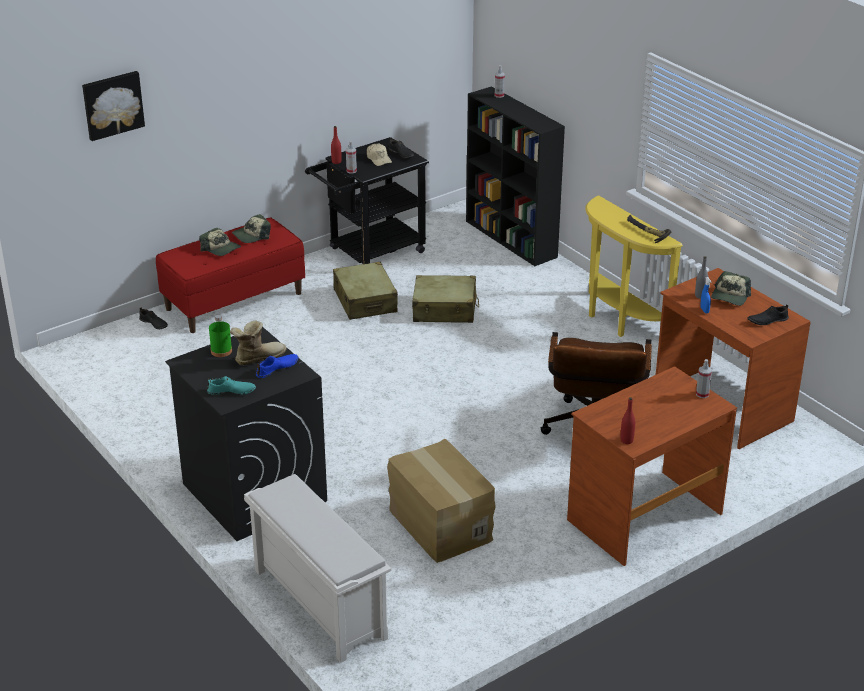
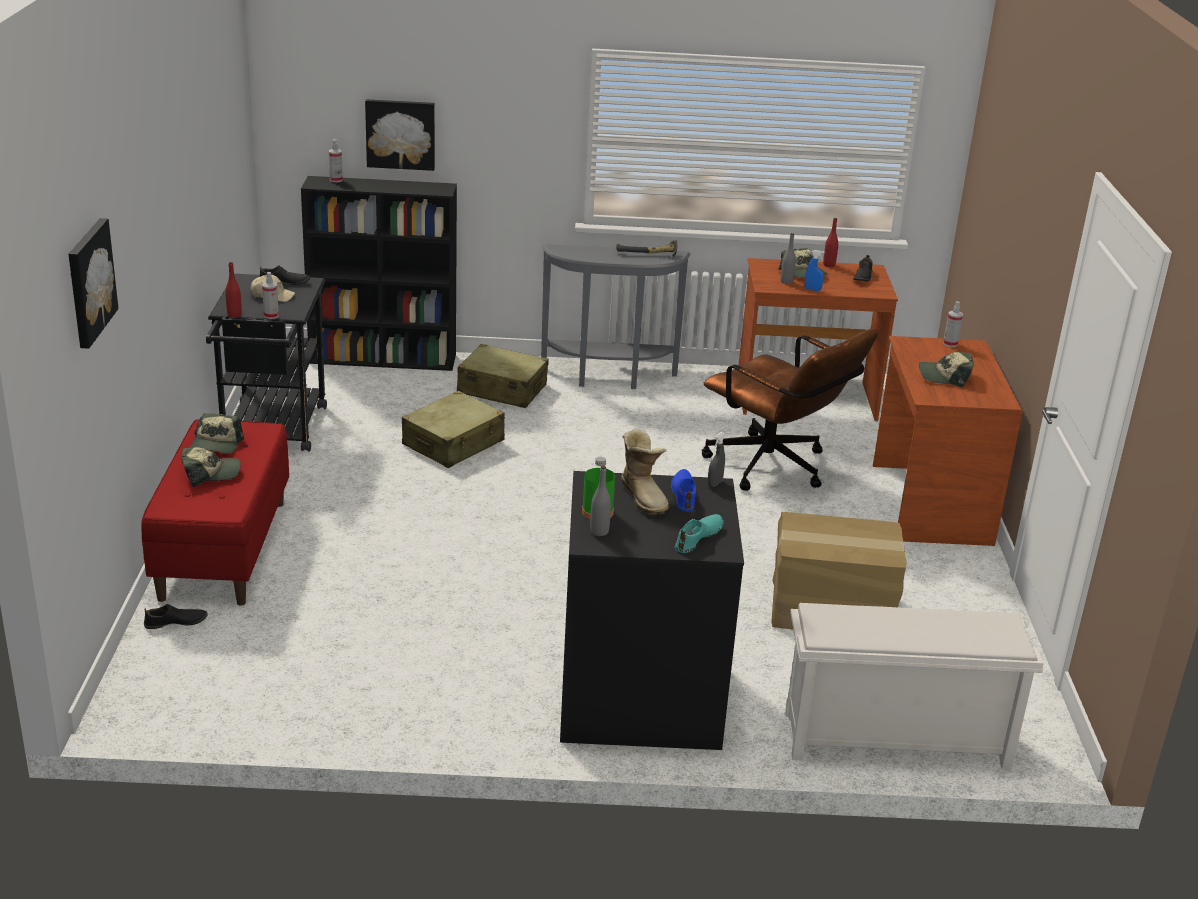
camera: 55 degrees left, 5 degrees down
boot [230,320,287,365] -> boot turned 150 degrees clockwise [621,429,669,516]
beige suitcase [333,262,398,320] -> beige suitcase moved to [457,343,549,408]
yellow console table [585,195,683,337] -> grey console table [541,244,690,389]
red bottle [620,397,635,444] -> red bottle moved to [823,218,838,267]
none -> picture [365,99,435,171]
none -> grey bottle [590,466,611,536]
none -> grey spray bottle [708,432,725,487]
none -> cap [919,352,974,388]

